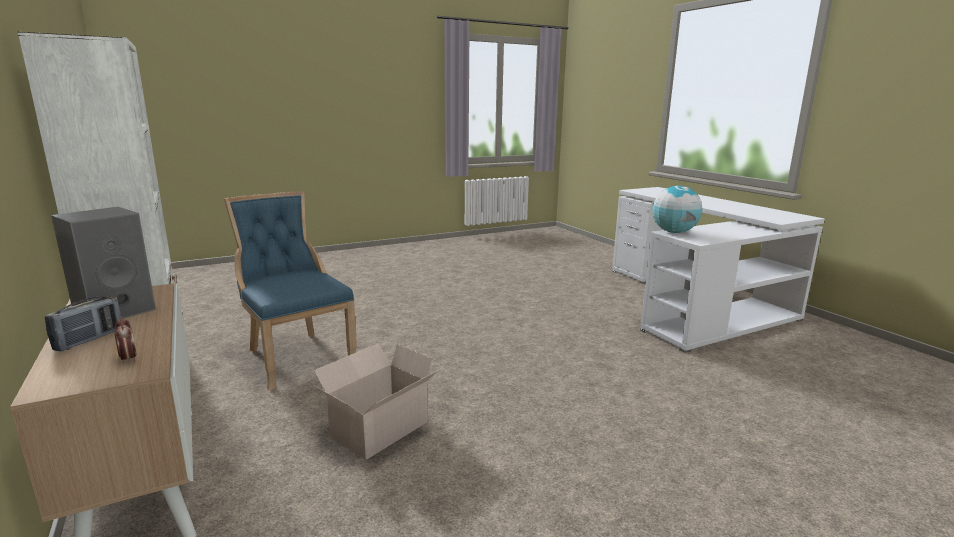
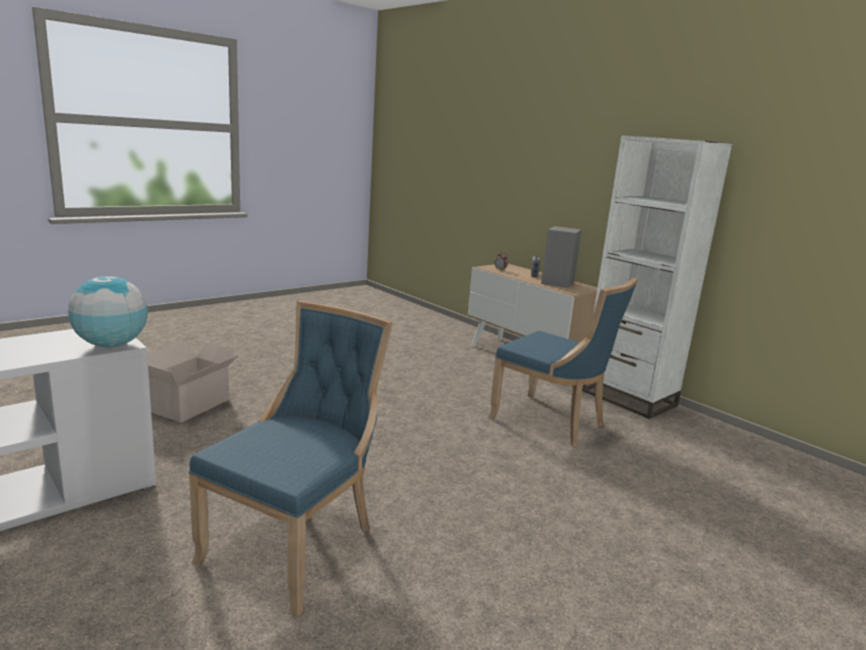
camera: 165 degrees right, 0 degrees up
cardboard box [313,343,439,460] -> cardboard box moved to [147,341,239,423]
none -> blue chair [189,301,392,616]

